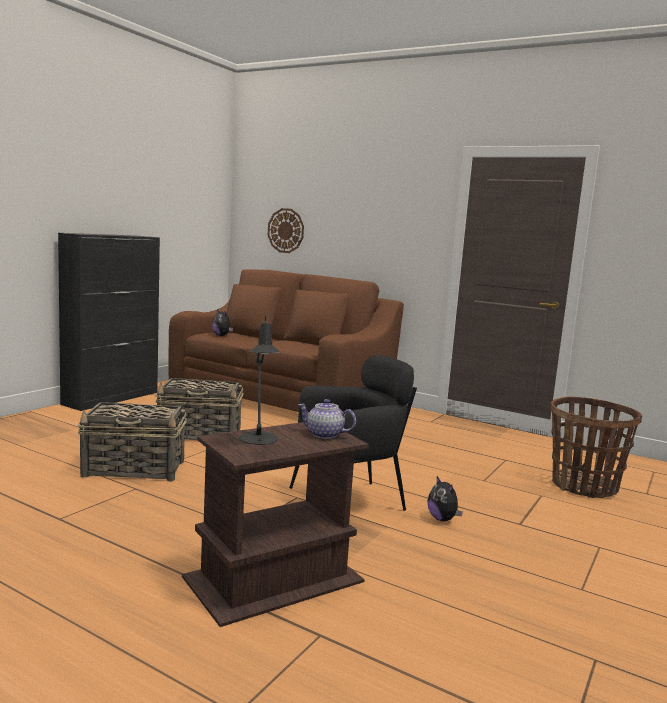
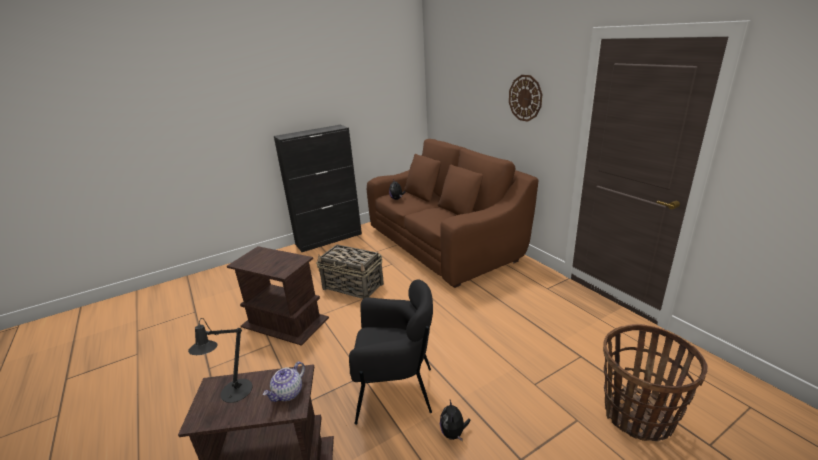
camera: 30 degrees right, 15 degrees up
basket [78,402,187,482] -> brown side table [227,246,329,346]
wall clock [268,208,304,253] -> wall clock moved to [509,75,542,122]
teapot [298,399,356,439] -> teapot turned 105 degrees counterclockwise [263,362,305,402]

